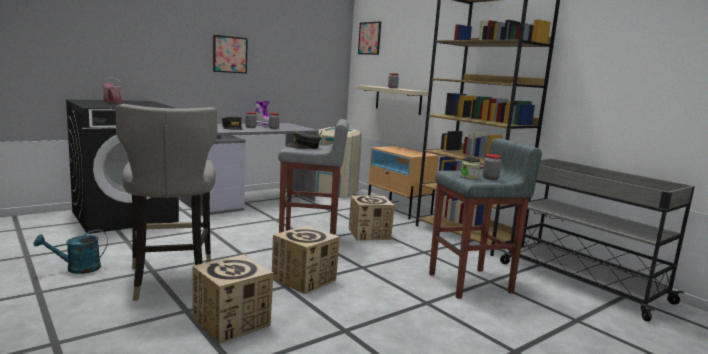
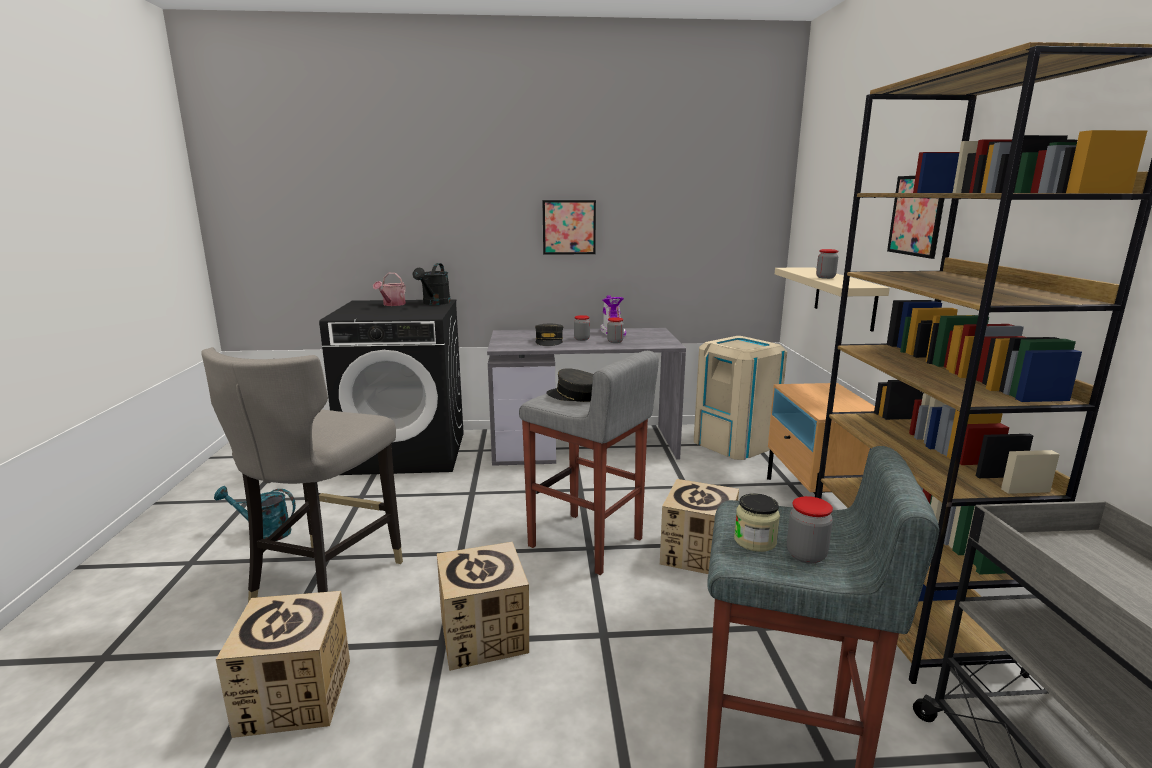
camera: 35 degrees right, 5 degrees up
picture [358,22,381,55] -> picture moved to [887,176,945,259]
none -> black watering can [413,263,451,305]

